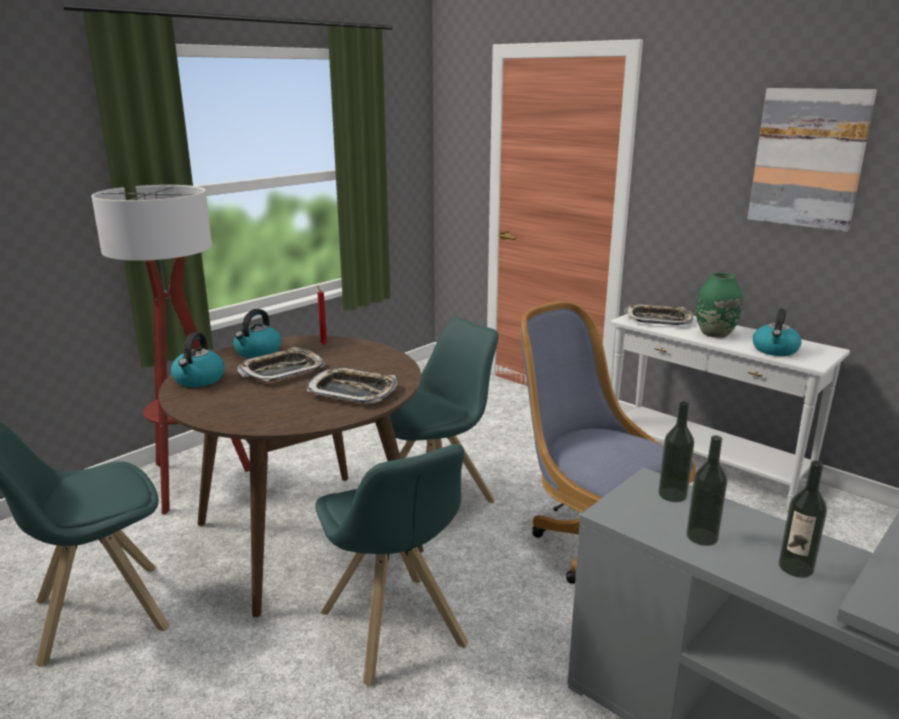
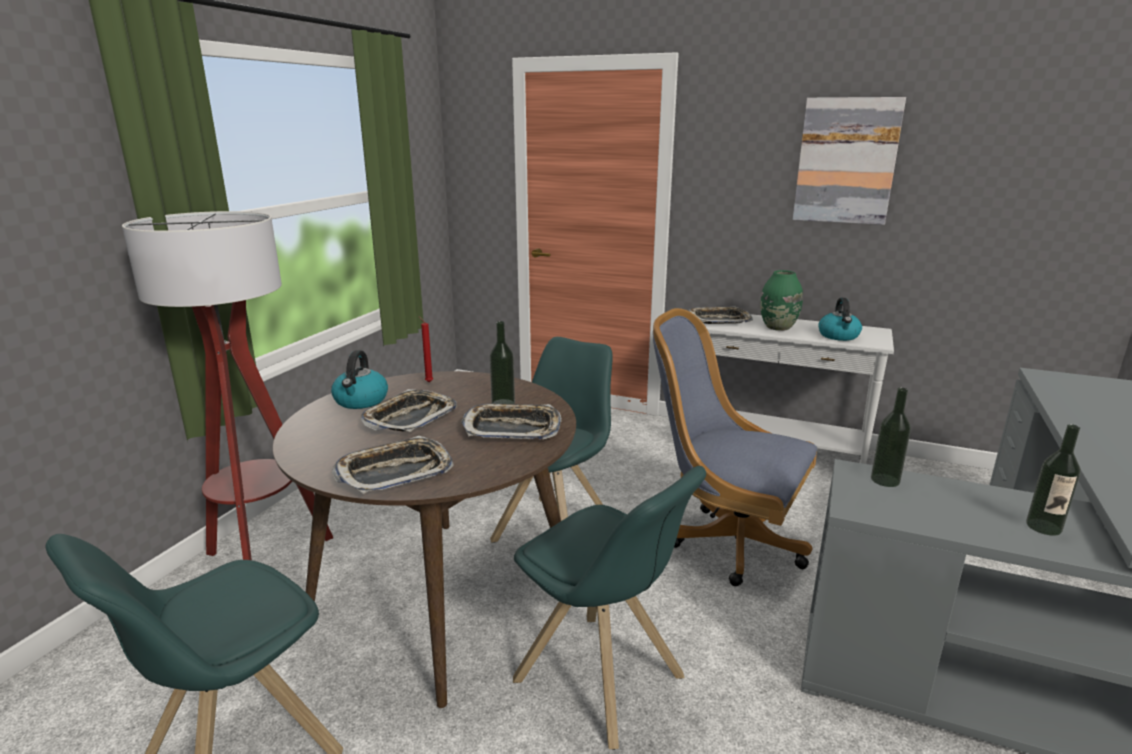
camera: 20 degrees left, 0 degrees up
kettle [171,332,225,387] -> none
bottle [686,435,727,546] -> bottle moved to [490,321,515,404]
none -> tray [332,436,454,494]

